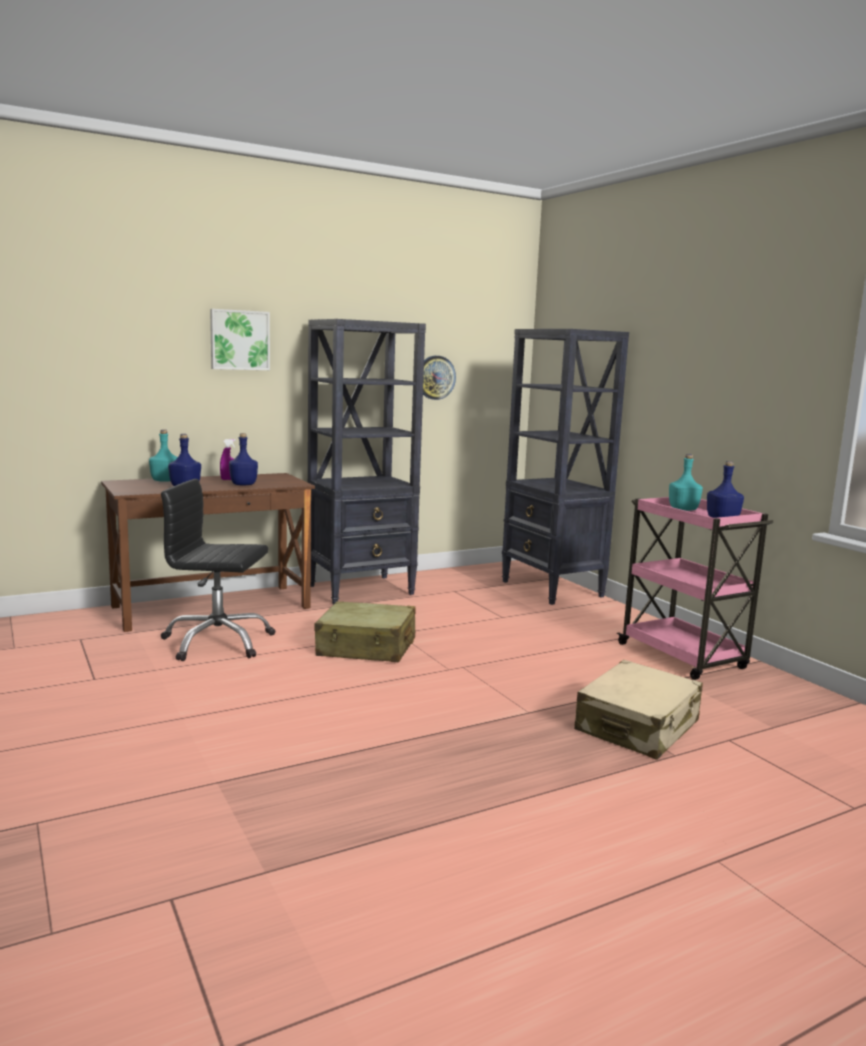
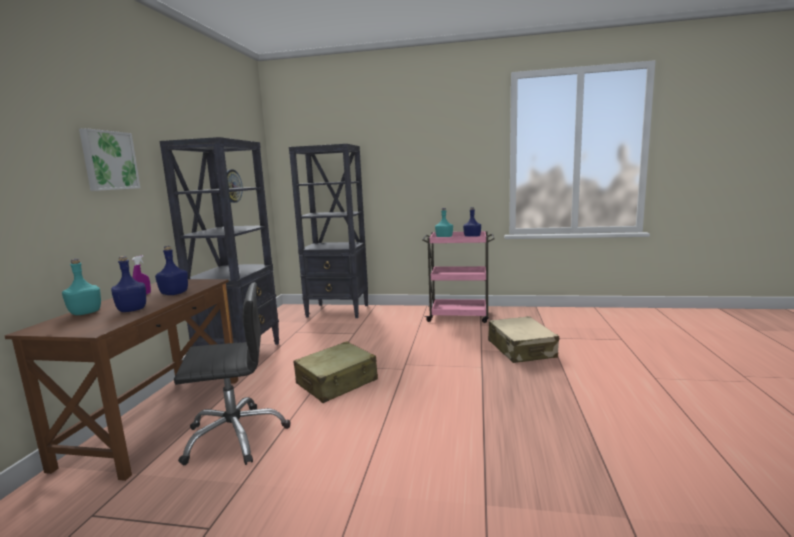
camera: 50 degrees left, 0 degrees up
black office chair [161,479,275,661] -> black office chair turned 150 degrees counterclockwise [174,282,291,465]

